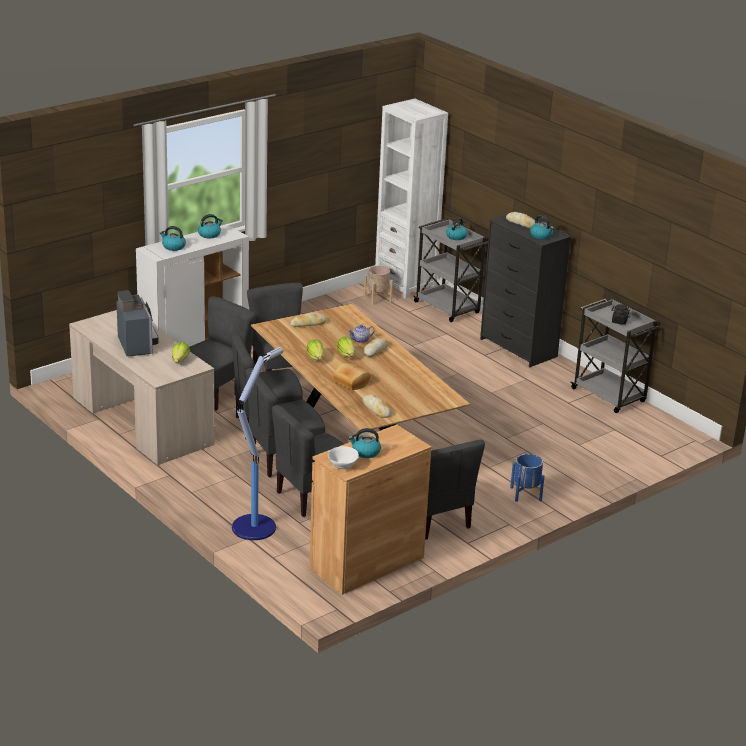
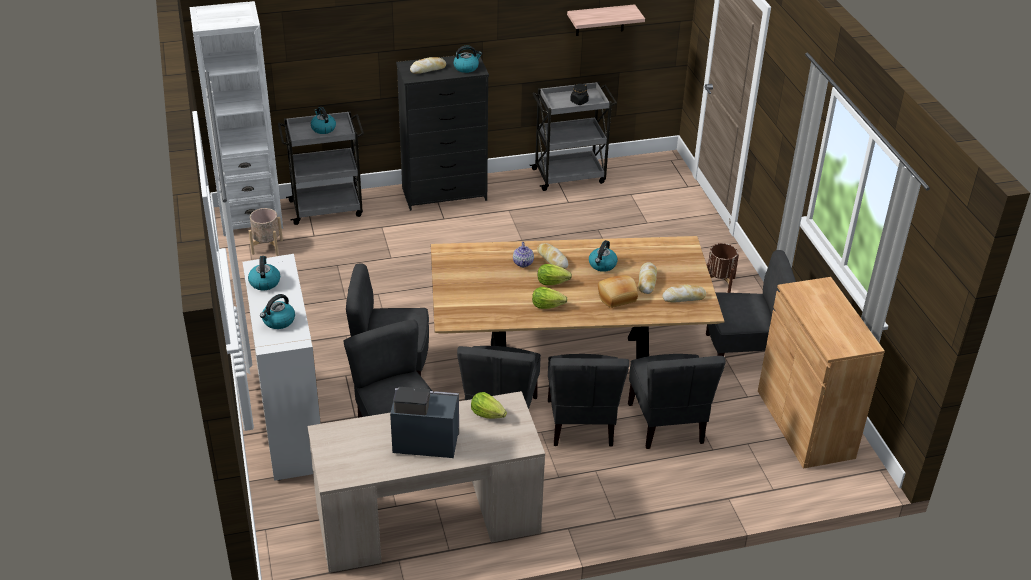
camera: 65 degrees left, 10 degrees up
floor lamp [232,347,283,540] -> none
bread [291,313,326,327] -> bread moved to [638,262,657,294]
white bowl [328,446,359,469] -> none
kettle [348,428,381,458] -> kettle moved to [589,240,618,272]
blue planter [510,454,545,502] -> brown planter [707,243,739,293]
none -> shelf [567,4,645,36]

